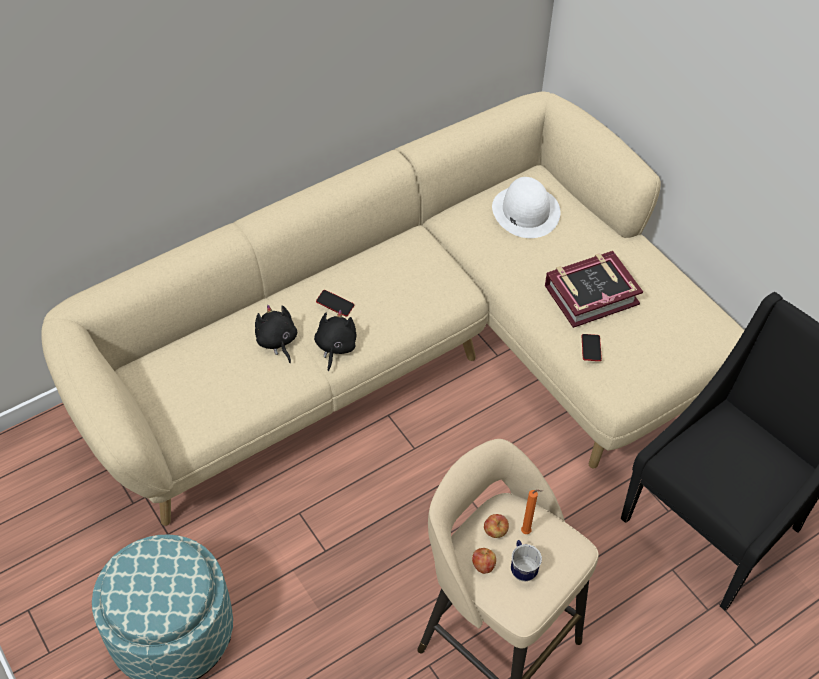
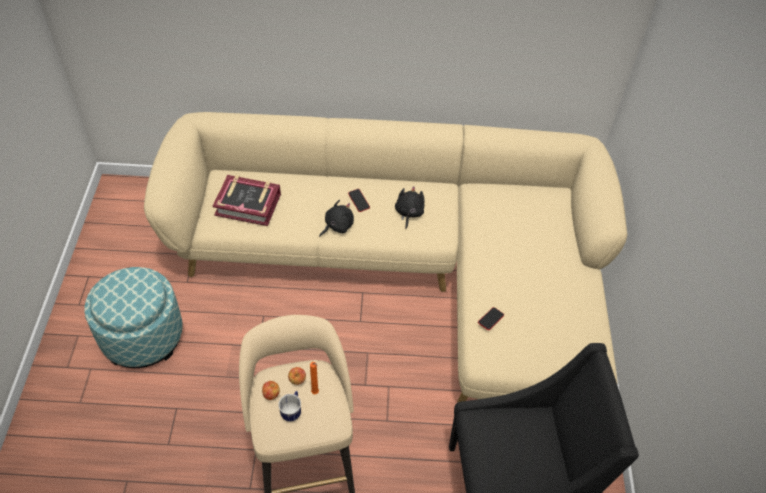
camera: 35 degrees right, 0 degrees up
black plush toy [255,305,297,363] -> black plush toy moved to [395,186,425,229]
white hat [492,177,560,238] -> none
book [545,251,643,328] -> book moved to [213,175,281,226]

